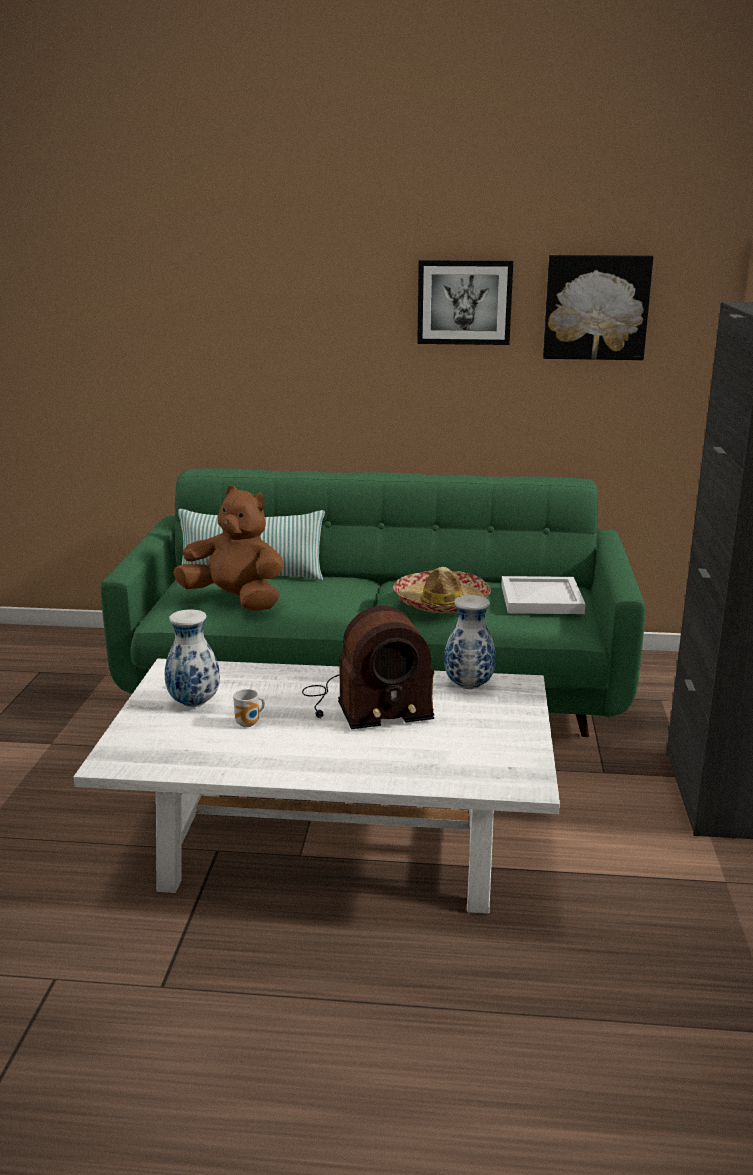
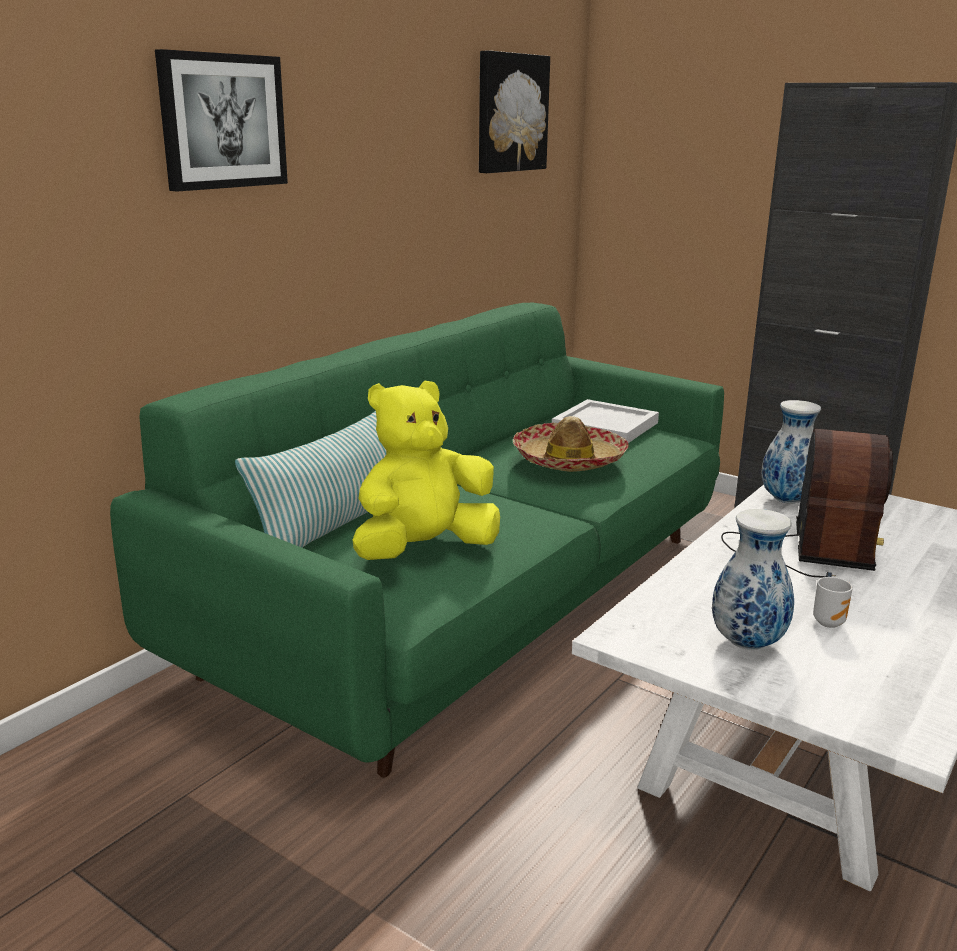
camera: 60 degrees left, 0 degrees up
brown plush toy [173,485,283,611] -> yellow plush toy [353,380,500,560]
picture [417,260,513,345] -> picture moved to [155,49,288,192]

